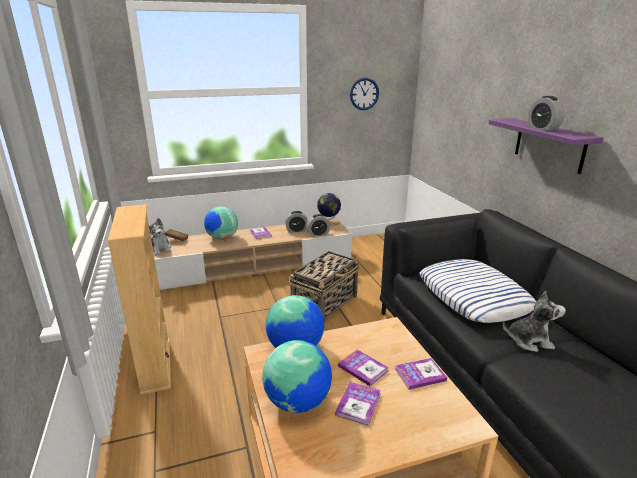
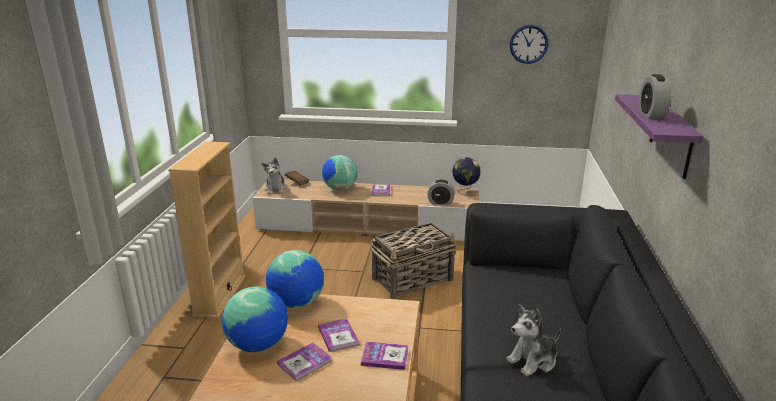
camera: 25 degrees right, 0 degrees up
alarm clock [285,211,308,233] -> none
pillow [419,259,536,323] -> none
plush toy [503,291,566,352] -> plush toy turned 120 degrees clockwise [506,304,561,376]

